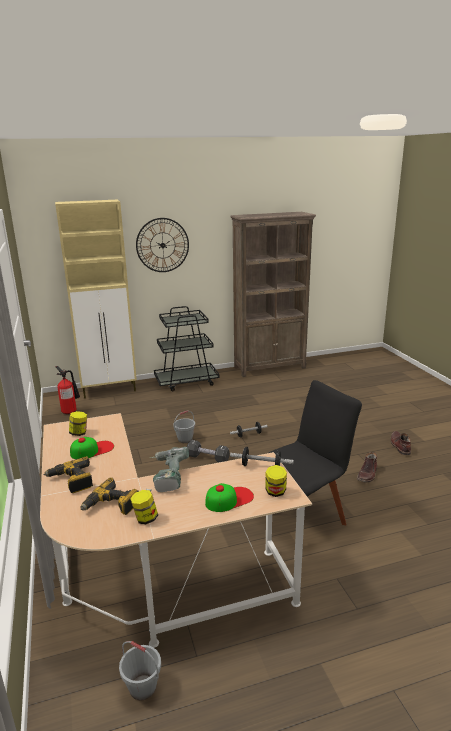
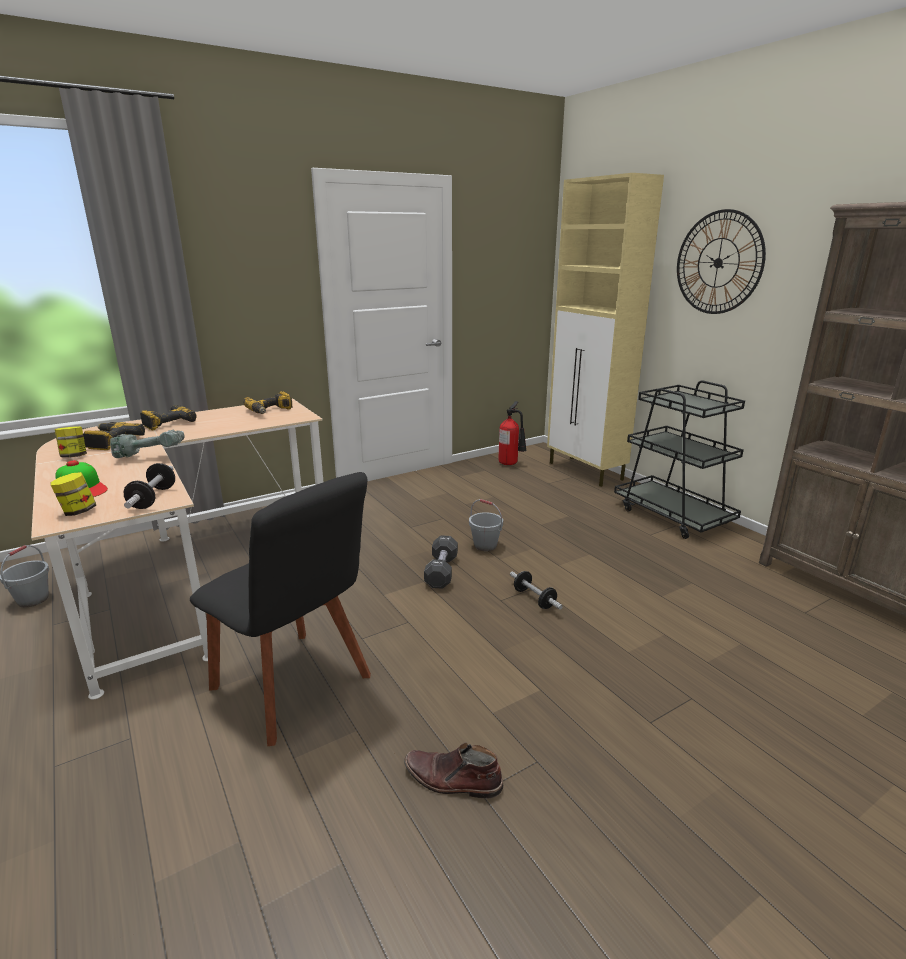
camera: 75 degrees right, 0 degrees up
jar [69,411,87,436] -> power drill [243,391,292,414]
cap [70,437,114,459] -> none
brown boot [391,431,411,455] -> none

